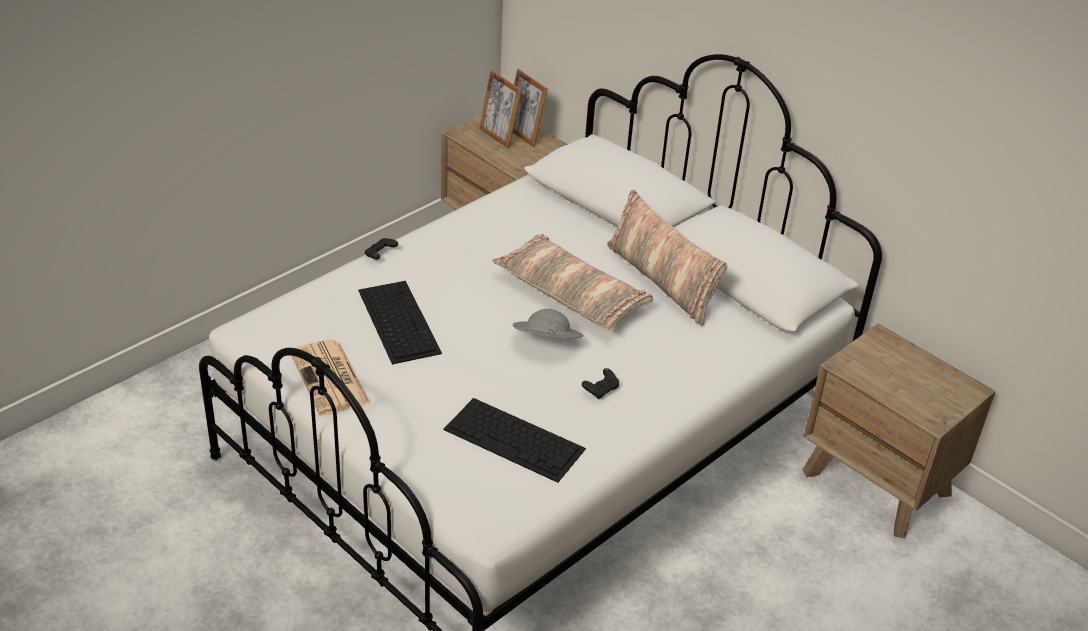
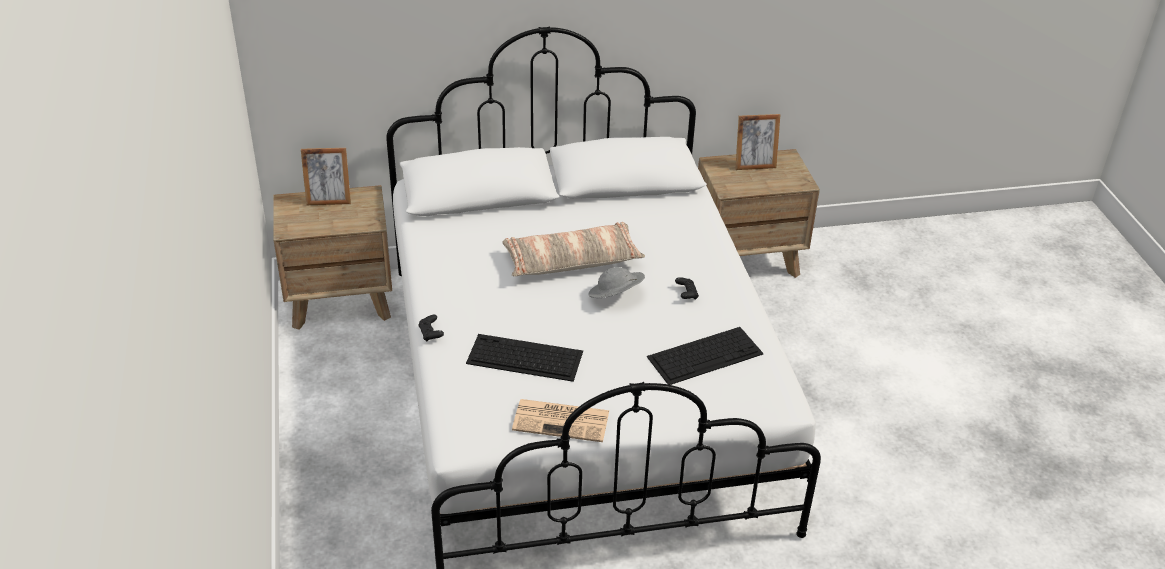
camera: 55 degrees left, 0 degrees up
picture frame [479,70,522,148] -> picture frame moved to [735,114,781,170]
pillow [607,190,728,326] -> none

